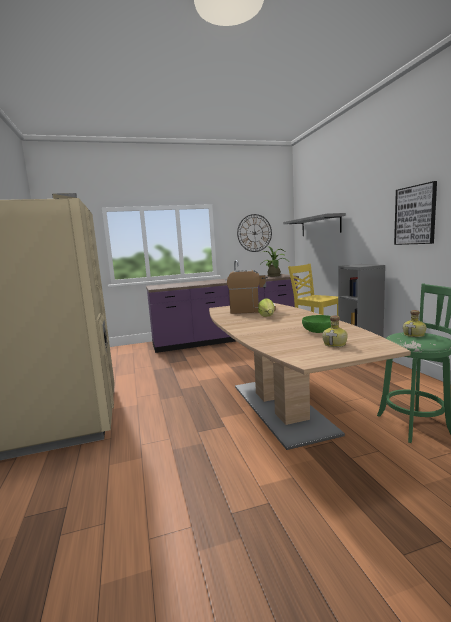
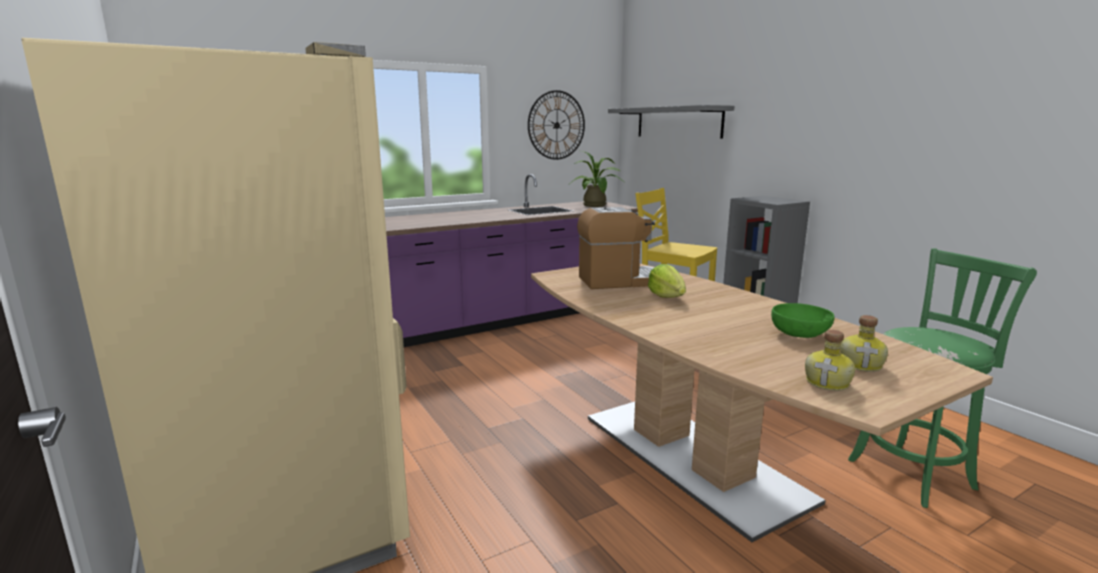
camera: 15 degrees left, 5 degrees up
picture [394,181,437,245] -> none
bottle [403,310,426,337] -> bottle moved to [805,330,855,391]

